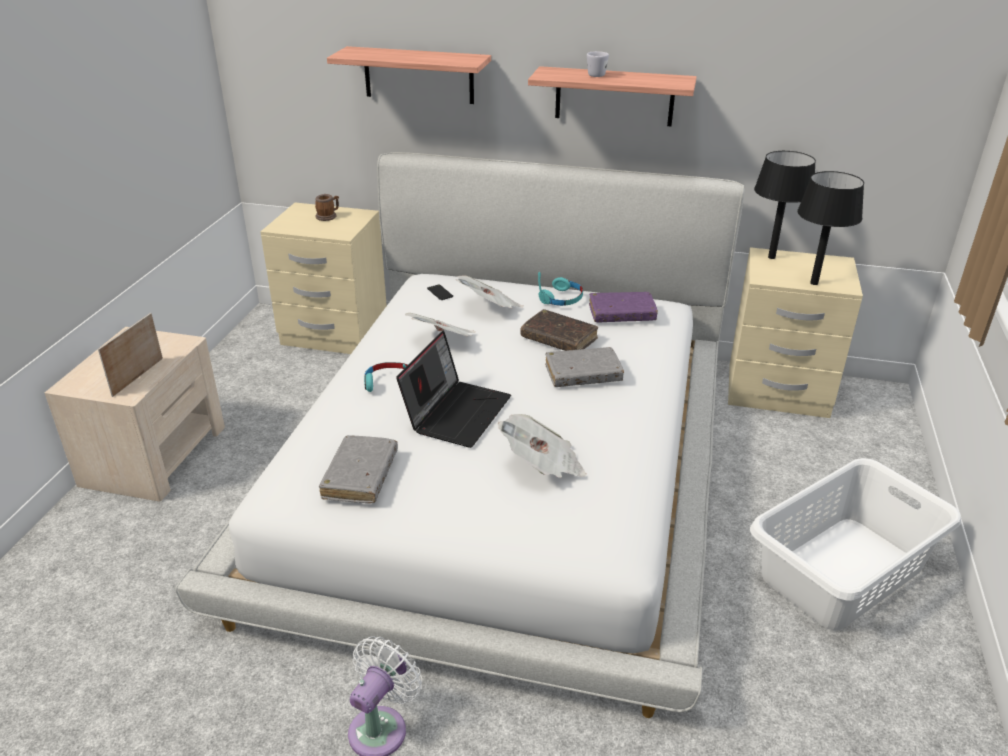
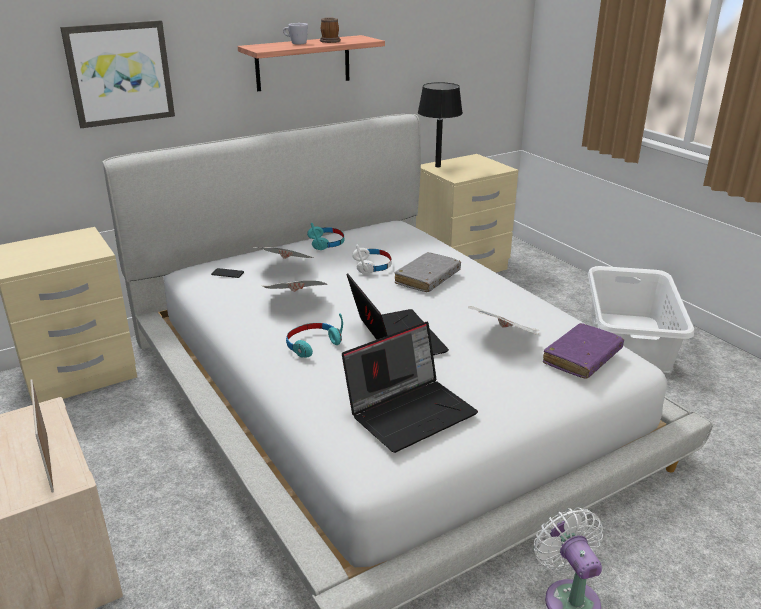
camera: 45 degrees left, 5 degrees down
mug [315,194,339,221] -> mug moved to [320,18,341,43]
grey book [319,435,398,503] -> laptop [342,322,478,453]
shelf [327,46,491,104] -> picture [60,20,175,128]
brown book [521,309,598,351] -> white headphones [352,245,392,274]
purple book [589,292,658,323] -> purple book moved to [543,323,624,379]
black table lamp [797,171,864,285] -> none

